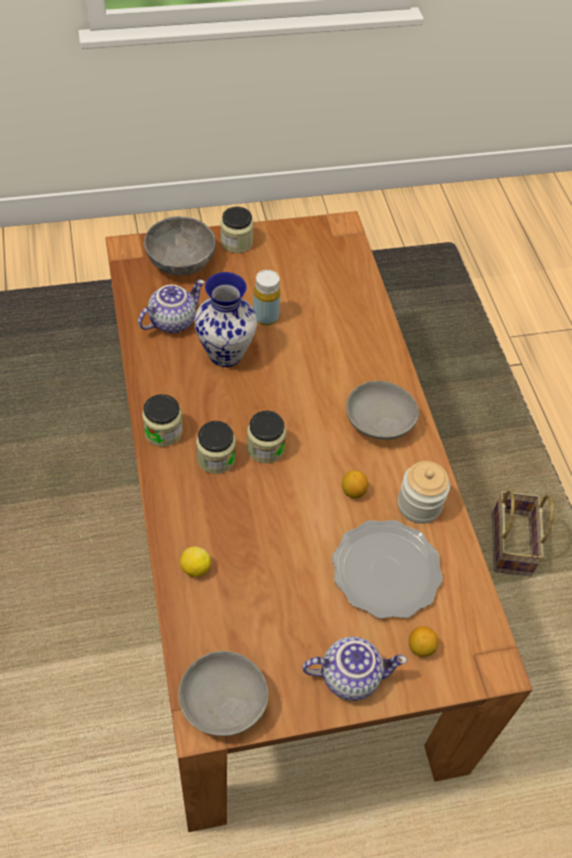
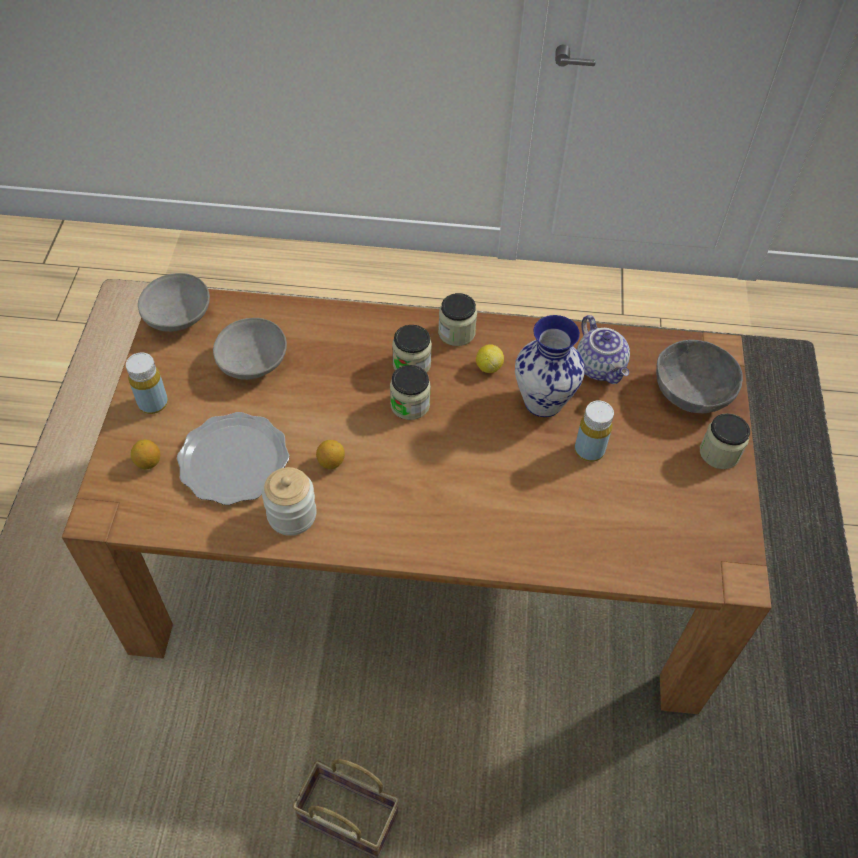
camera: 110 degrees right, 0 degrees up
lemon [180,546,211,577] -> lemon moved to [476,344,504,373]
teapot [302,637,407,701] -> yellow bottle [126,352,168,414]
grey bowl [346,381,419,440] -> grey bowl moved to [213,318,287,380]

